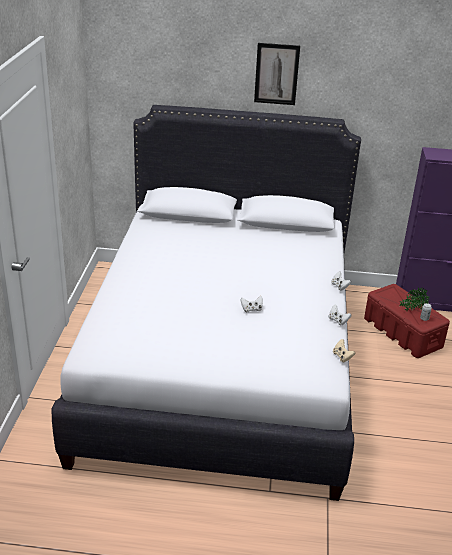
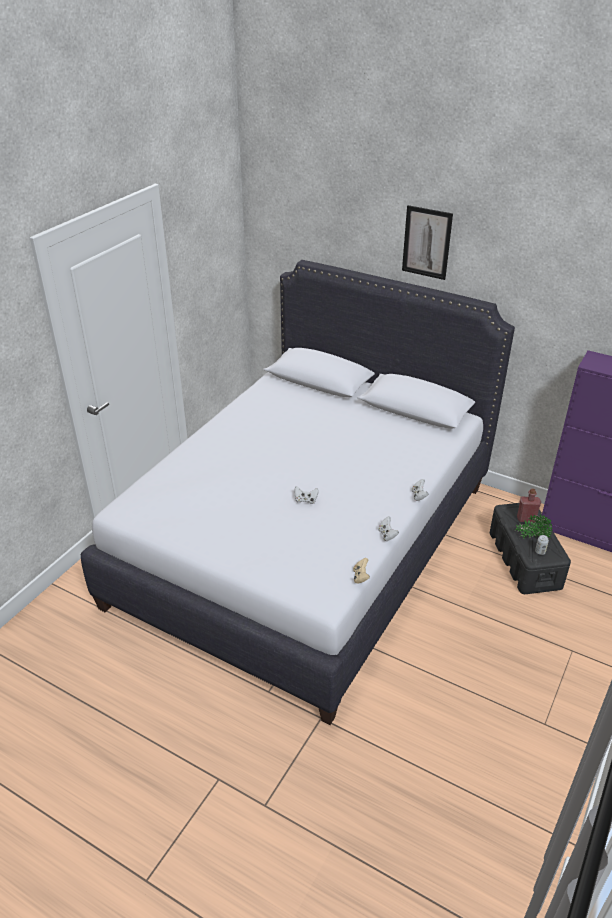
camera: 25 degrees right, 5 degrees up
red storage box [364,284,450,358] -> black storage box [490,503,571,594]
none -> red bottle [517,489,541,522]

